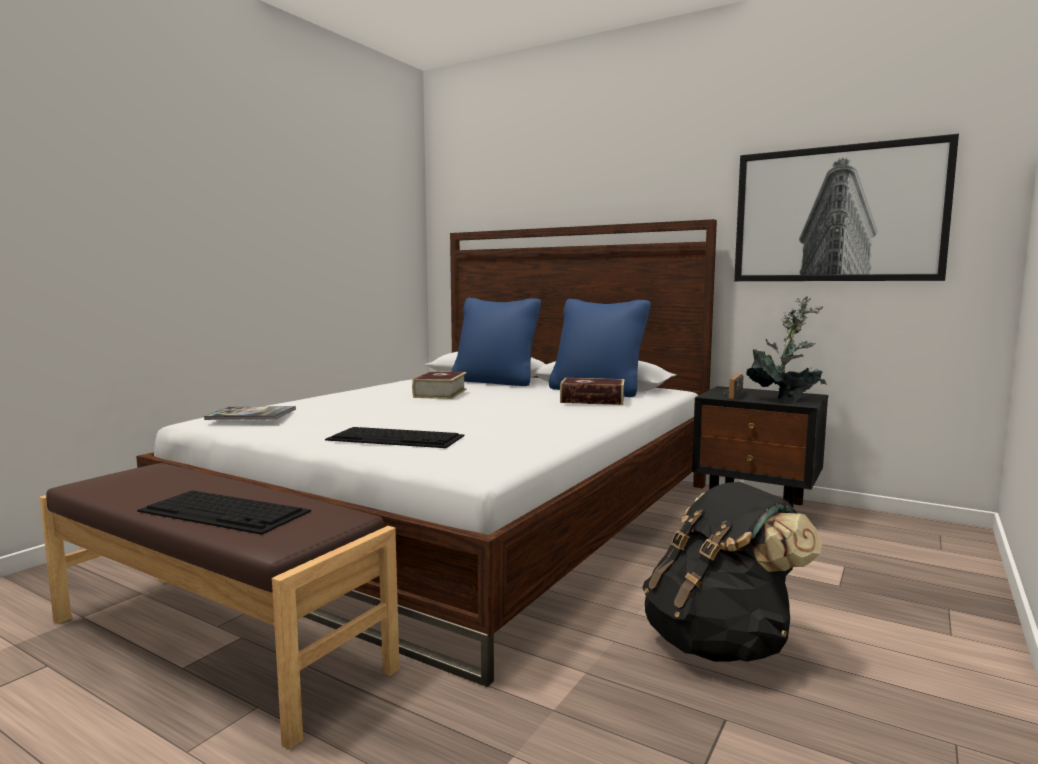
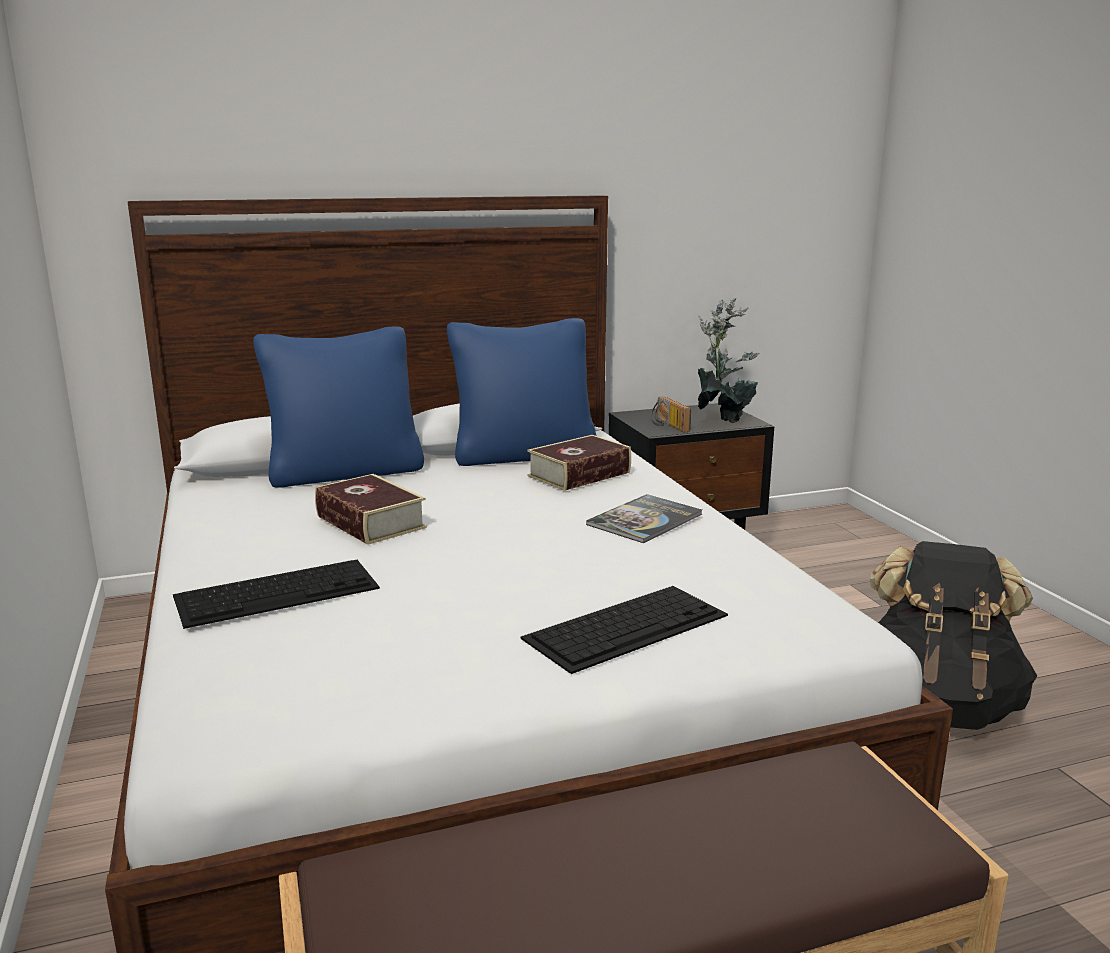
camera: 50 degrees left, 10 degrees up
keyboard [137,490,311,535] -> keyboard moved to [173,560,380,629]
book [204,406,296,420] -> book moved to [586,494,702,543]
picture [734,134,959,281] -> none

